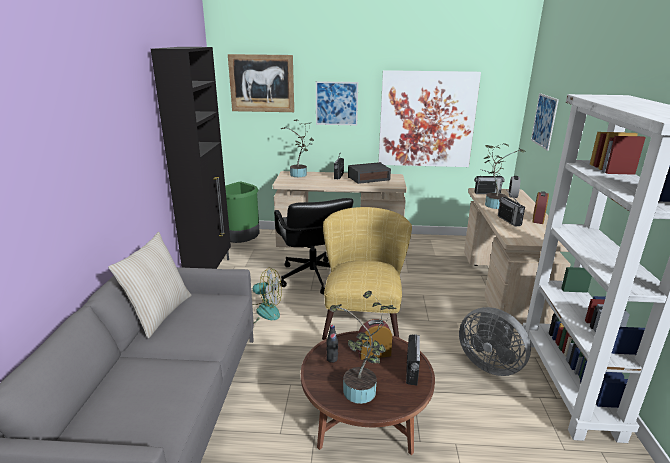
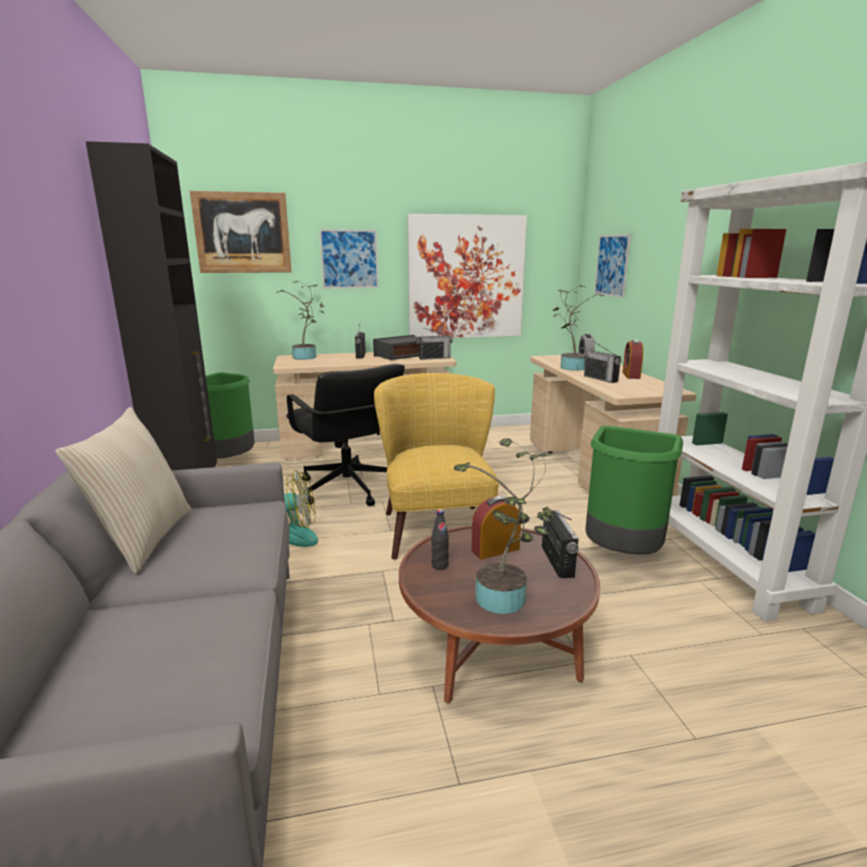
camera: 15 degrees left, 5 degrees down
grey fan [459,307,531,376] -> green trash can [585,426,683,554]
radio [474,169,505,194] -> radio moved to [417,328,453,360]

